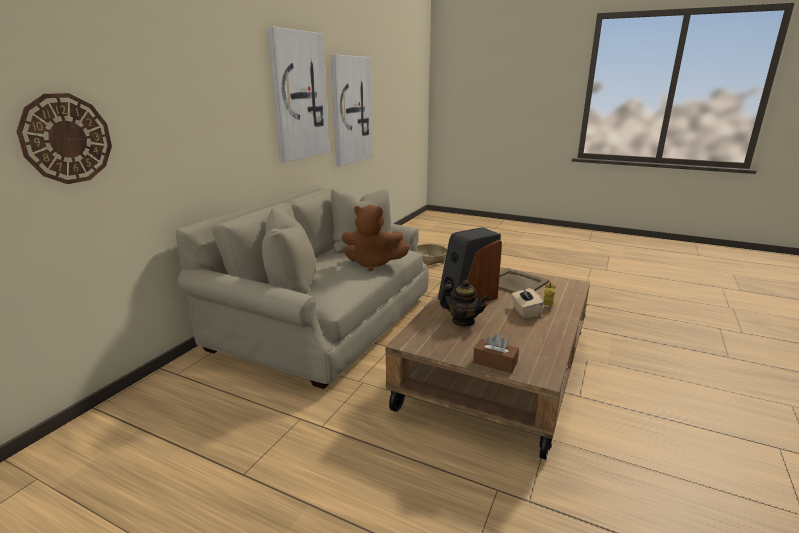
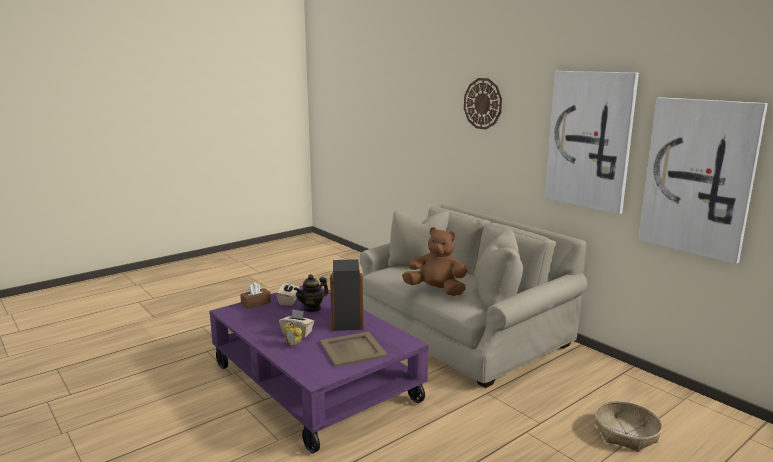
camera: 115 degrees right, 5 degrees down
wall clock [17,93,112,184] -> wall clock moved to [464,78,502,130]
brown plush toy [342,205,410,271] -> brown plush toy turned 75 degrees clockwise [402,227,467,296]
brown coffee table [385,267,590,460] -> purple coffee table [209,285,429,453]
none -> beige tissue box [277,281,300,306]

